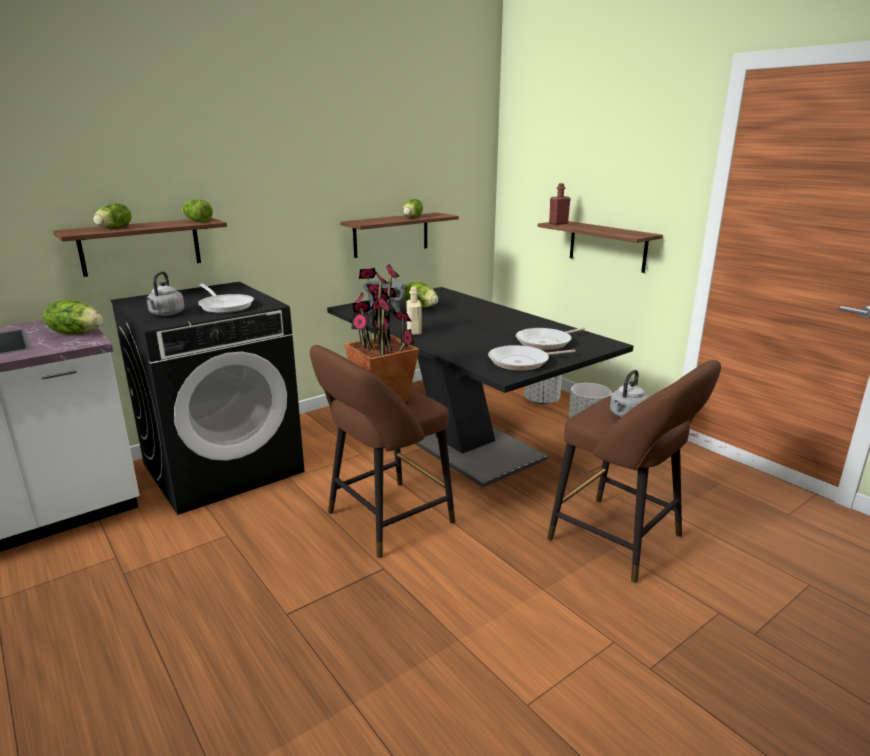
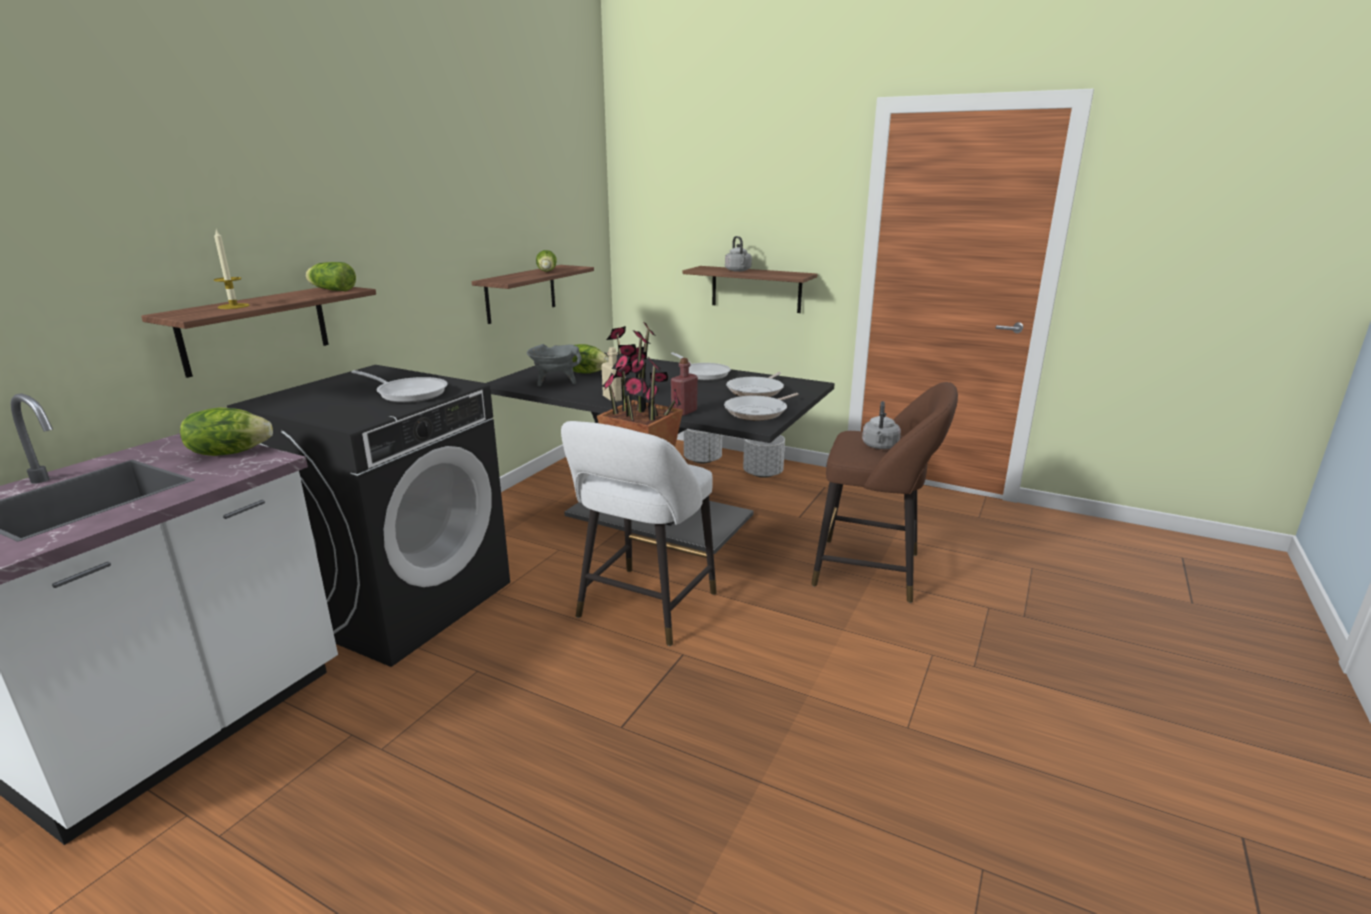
camera: 25 degrees left, 0 degrees up
lettuce [93,203,131,228] -> candle [214,230,250,309]
grey kettle [146,271,185,316] -> grey kettle moved to [725,236,752,272]
brown stool [310,345,455,558] -> white stool [561,421,717,646]
red bottle [549,183,571,225] -> red bottle moved to [671,358,698,416]
none -> frying pan [671,352,731,380]

